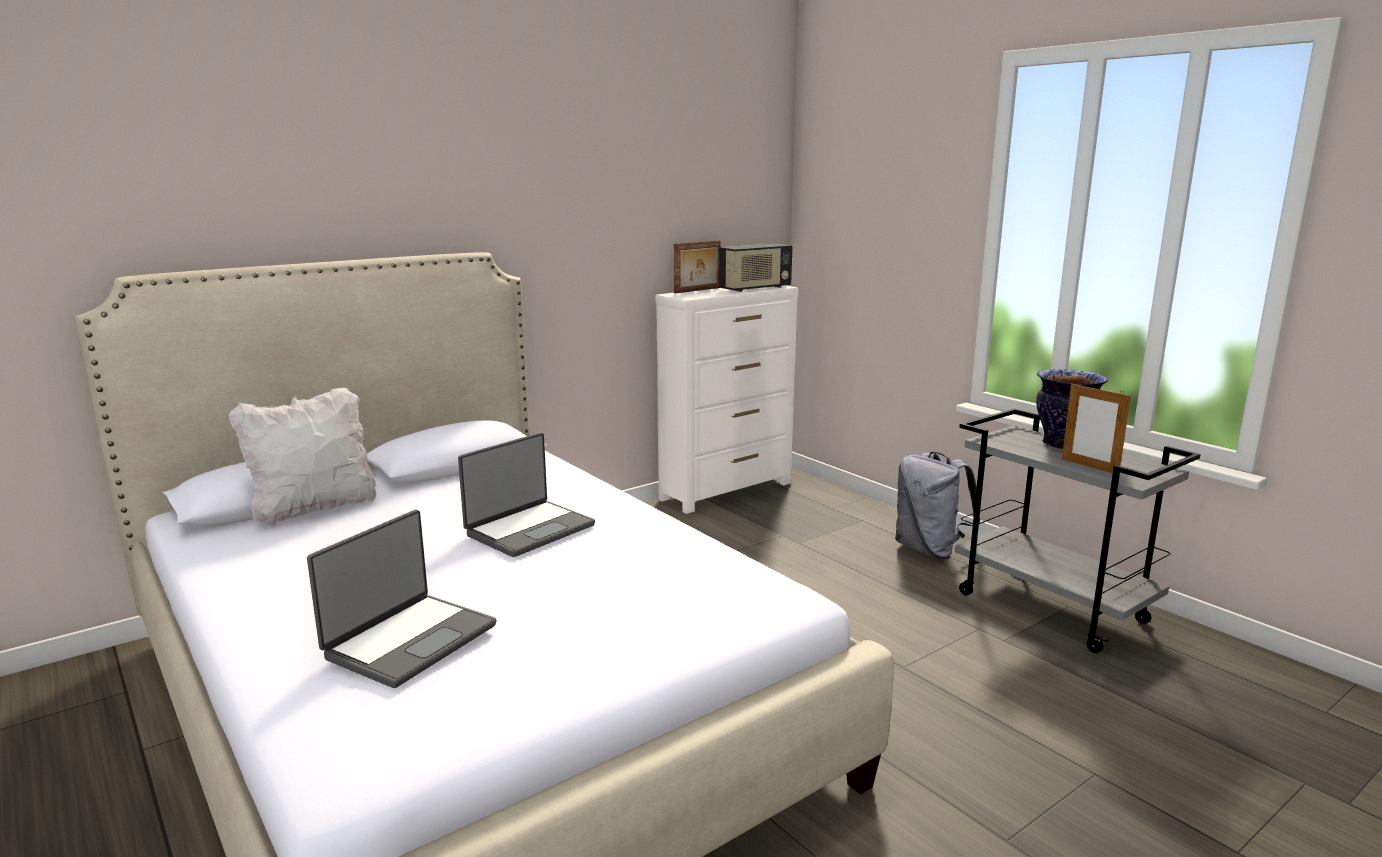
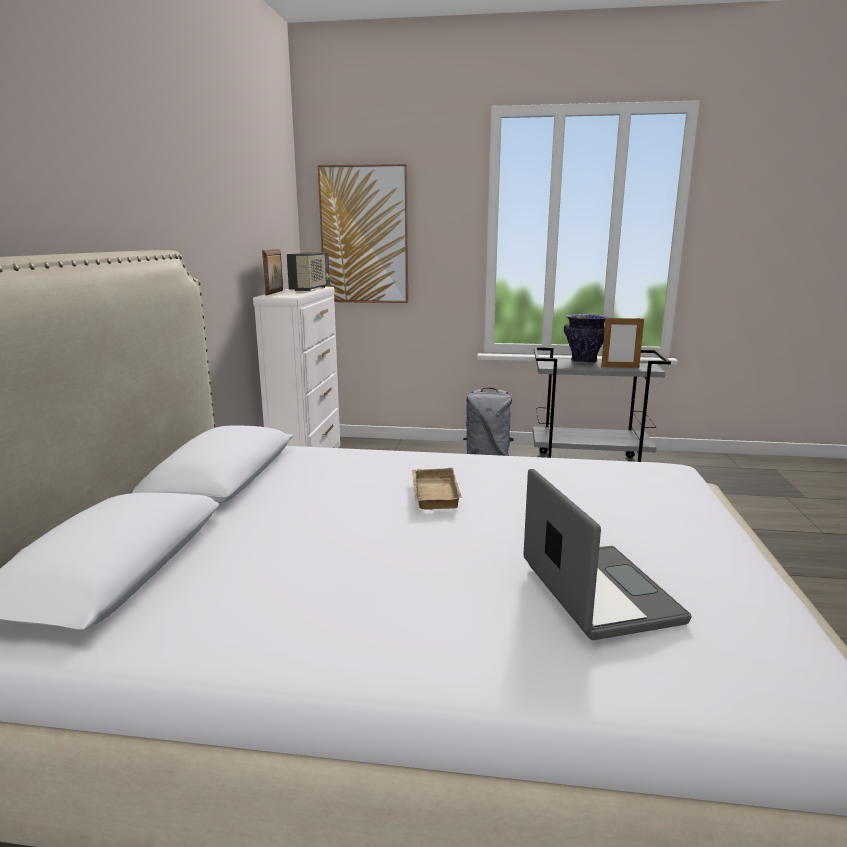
camera: 45 degrees left, 0 degrees up
white pillow [228,387,377,527] -> none
laptop [458,433,595,557] -> beige tray [412,468,462,510]
none -> picture [318,164,408,303]

